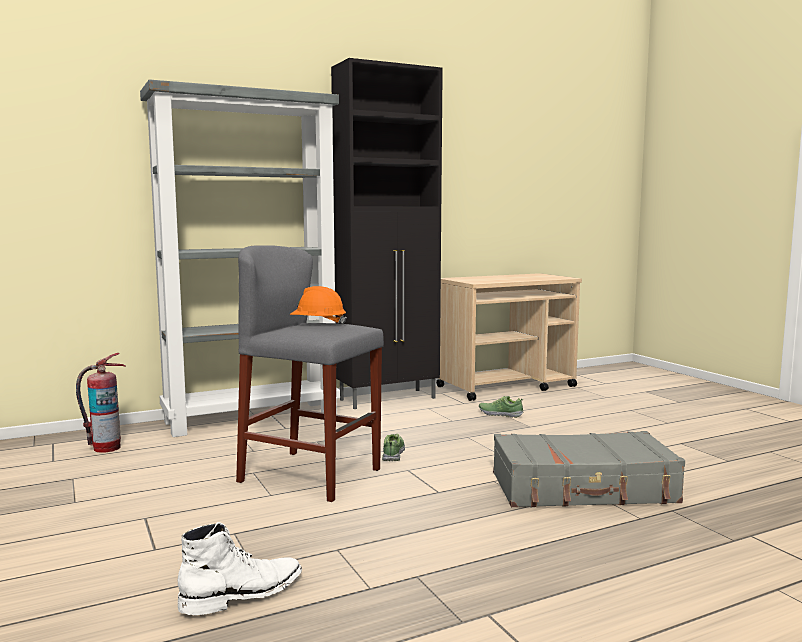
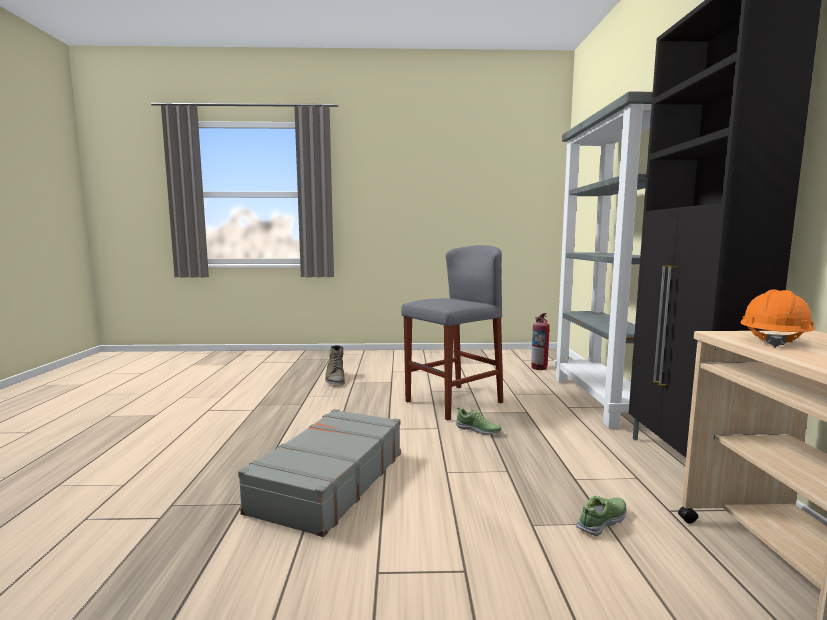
camera: 115 degrees right, 0 degrees up
white boot [177,522,302,615] -> green boot [325,345,345,385]
orange hard hat [290,286,347,325] -> orange hard hat moved to [740,289,815,348]

